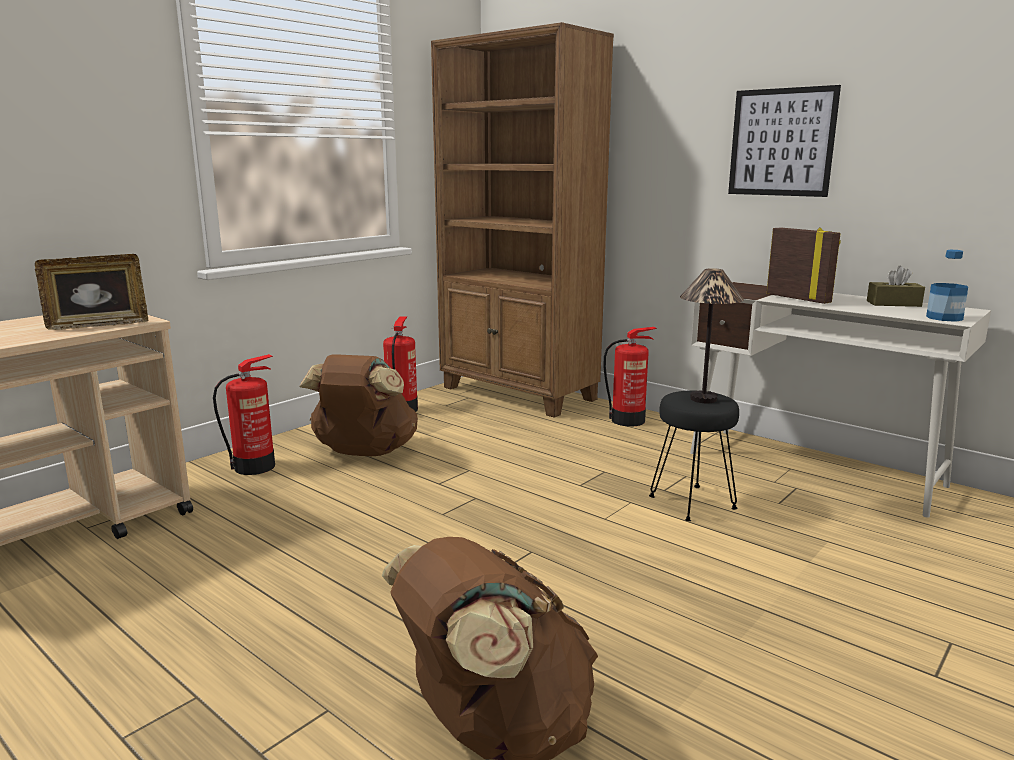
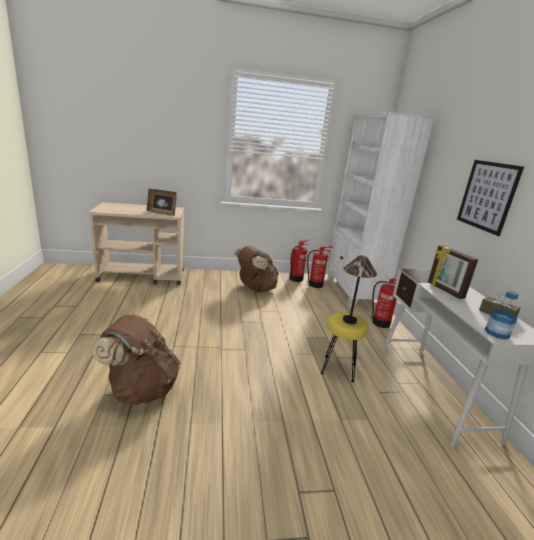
camera: 40 degrees right, 5 degrees up
fire extinguisher [213,354,275,475] -> fire extinguisher moved to [307,246,333,288]
brown bookcase [431,22,614,418] -> white bookcase [328,112,434,308]
black stool [649,391,739,521] -> yellow stool [321,312,368,382]
picture frame [766,227,841,304] -> picture frame turned 150 degrees clockwise [428,246,478,299]

